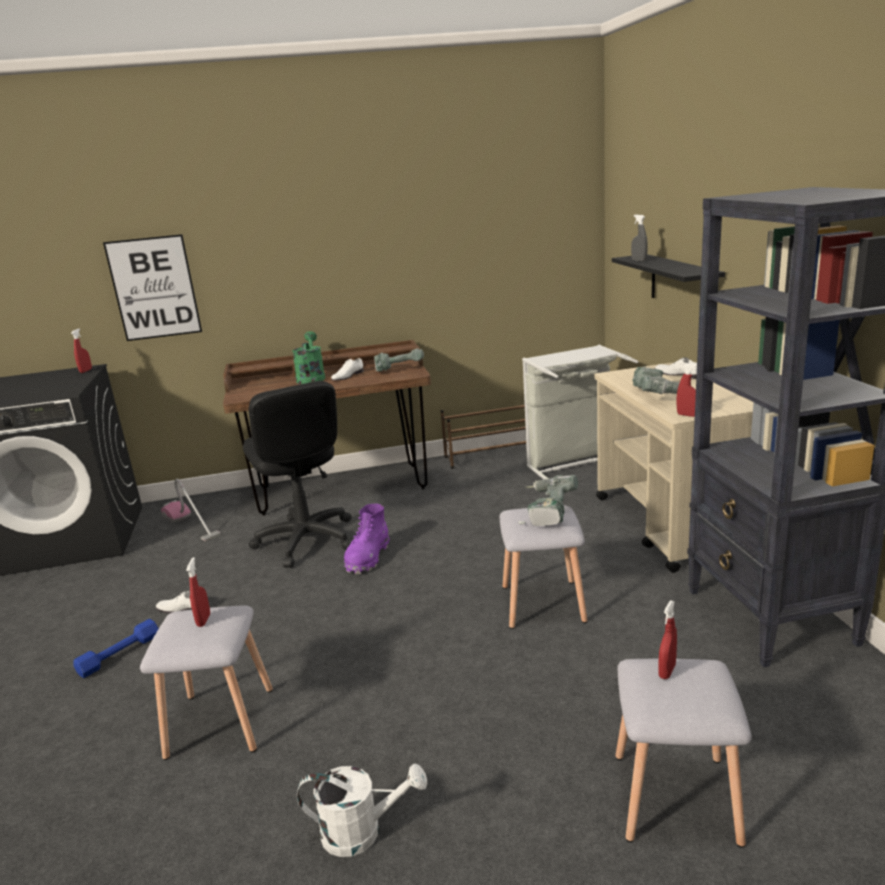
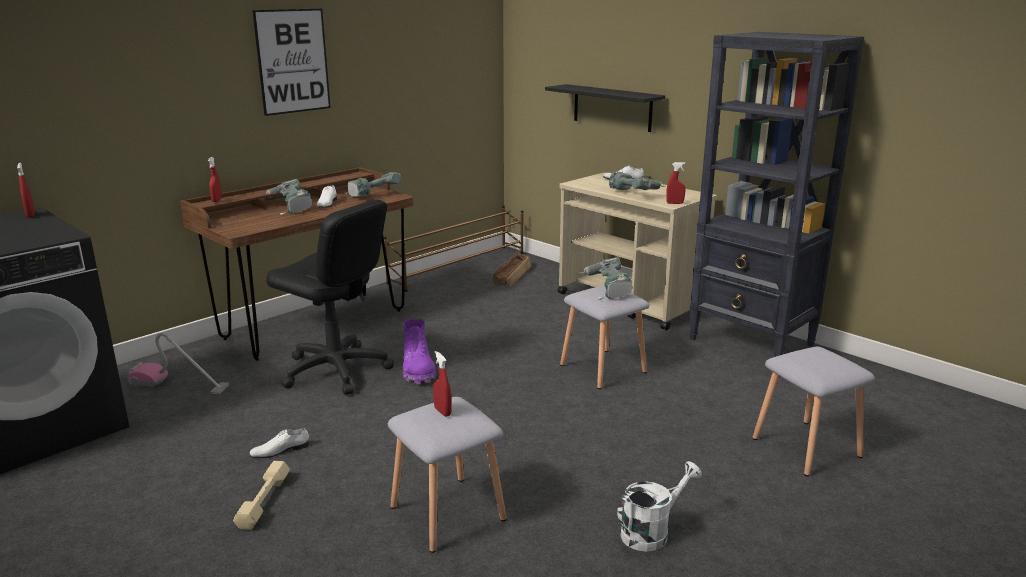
camera: 35 degrees left, 0 degrees up
blue dumbbell [73,619,159,678] -> beige dumbbell [233,461,290,530]
picture [103,234,202,341] -> picture moved to [252,9,331,116]
green watering can [292,331,325,384] -> power drill [266,179,313,215]
grey laundry basket [522,345,638,479] -> crate [492,251,532,287]
grey spray bottle [631,215,648,261] -> none
red spray bottle [658,600,677,679] -> red spray bottle moved to [208,157,222,202]

